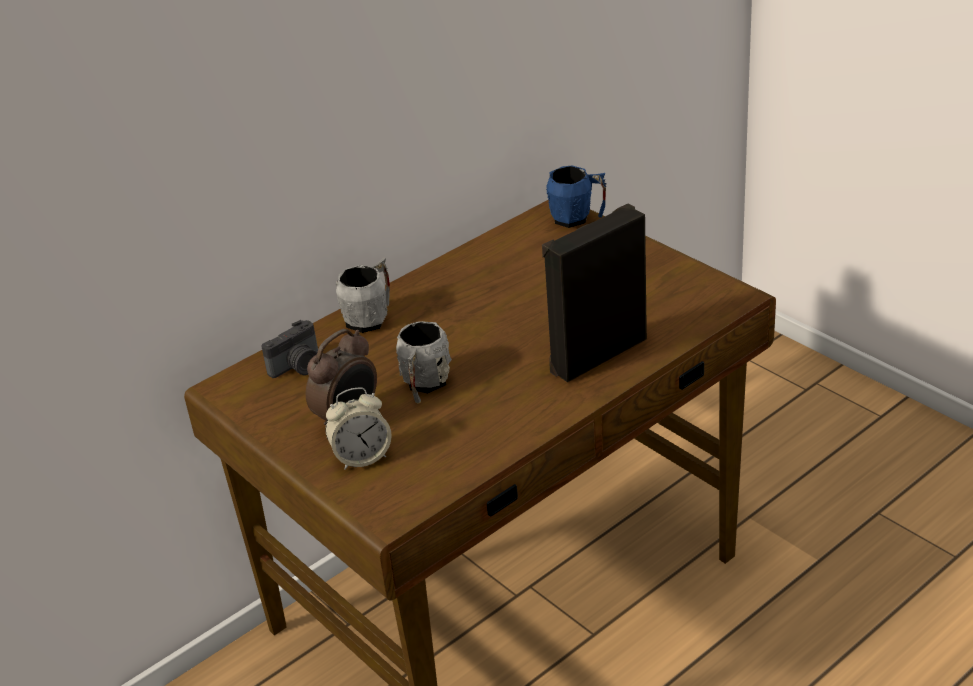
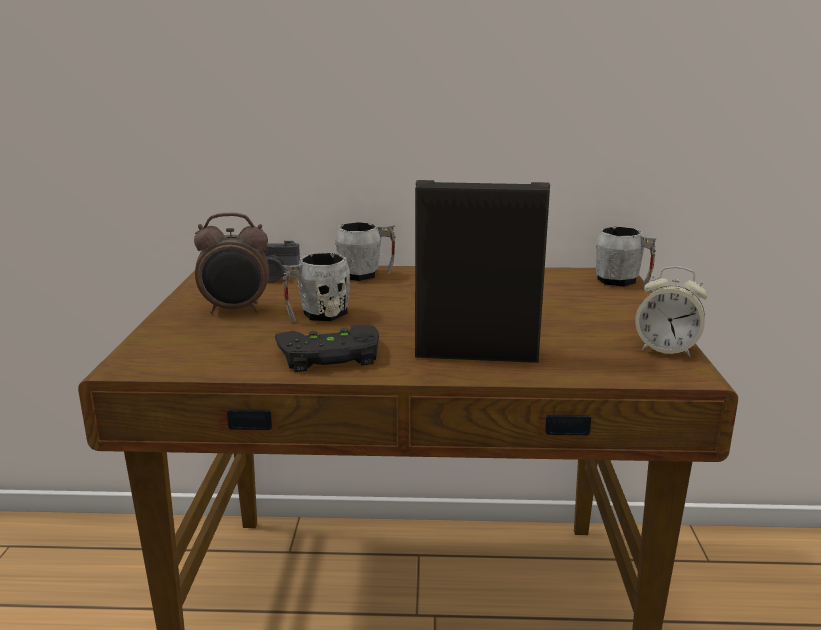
camera: 40 degrees right, 15 degrees down
alarm clock [325,388,392,470] -> alarm clock moved to [635,266,708,357]
blue mug [546,165,606,228] -> grey mug [596,227,656,288]
none -> black game controller [275,325,379,372]

